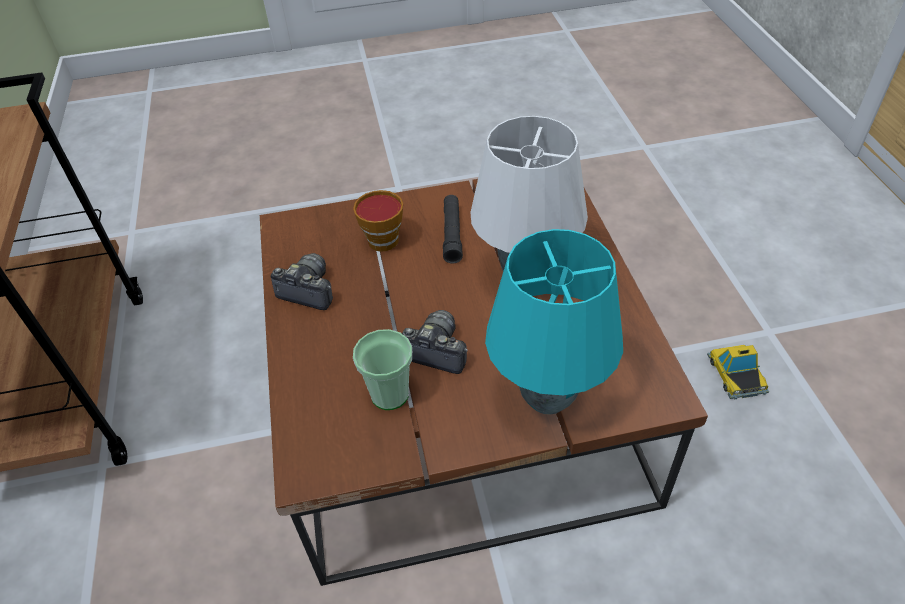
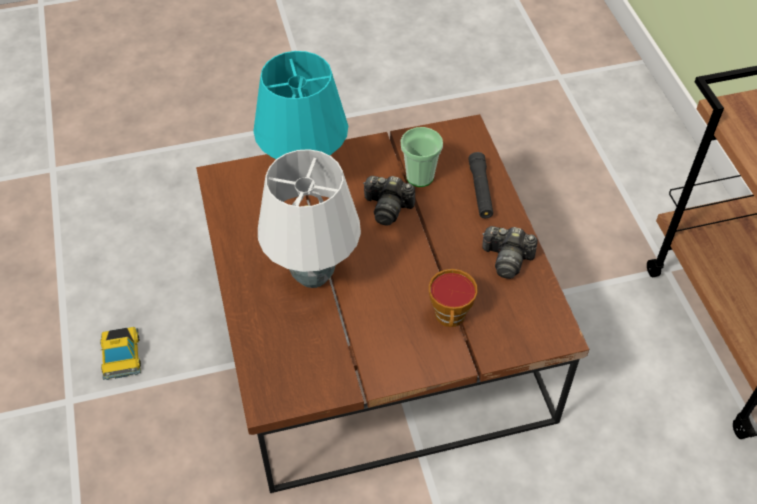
camera: 175 degrees right, 5 degrees up
black flashlight [443,195,463,263] -> black flashlight moved to [468,152,493,218]

